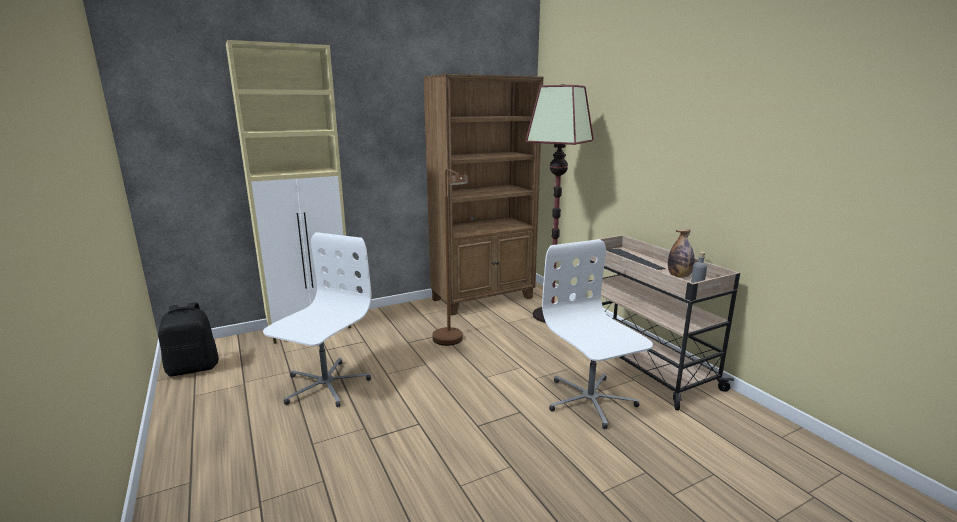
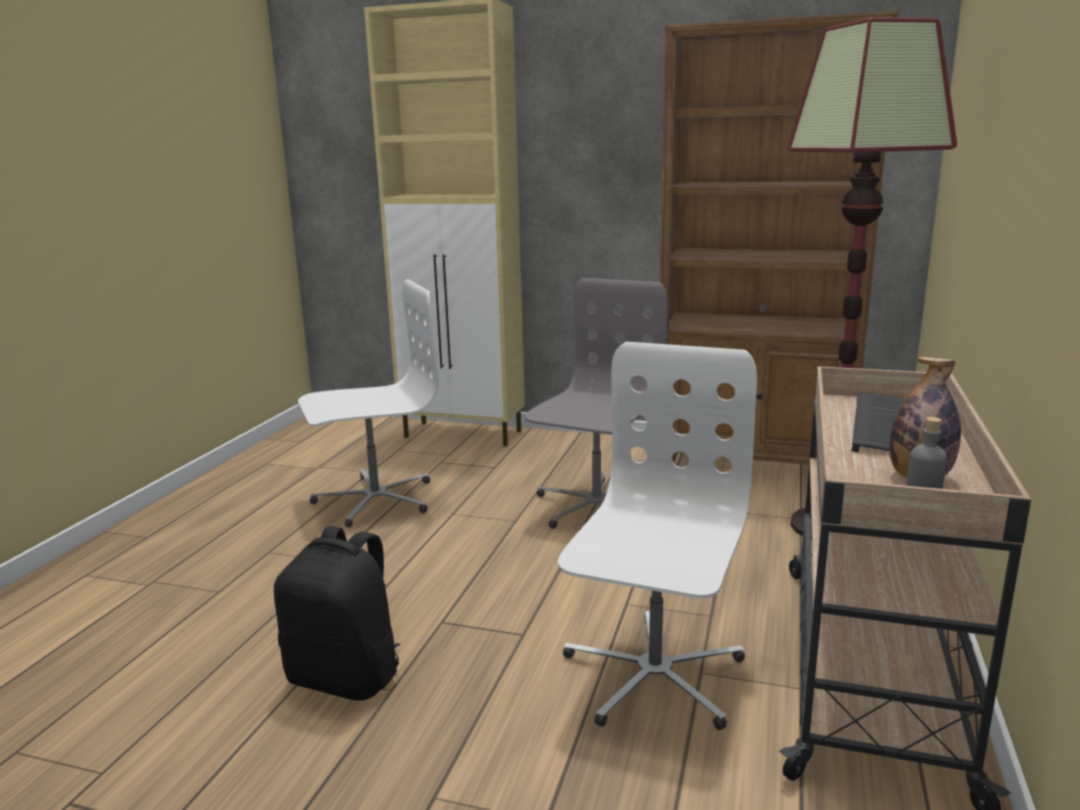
camera: 45 degrees right, 0 degrees up
black backpack [158,302,219,377] -> black backpack moved to [274,526,400,701]
brown floor lamp [432,169,468,346] -> grey office chair [525,278,667,529]

